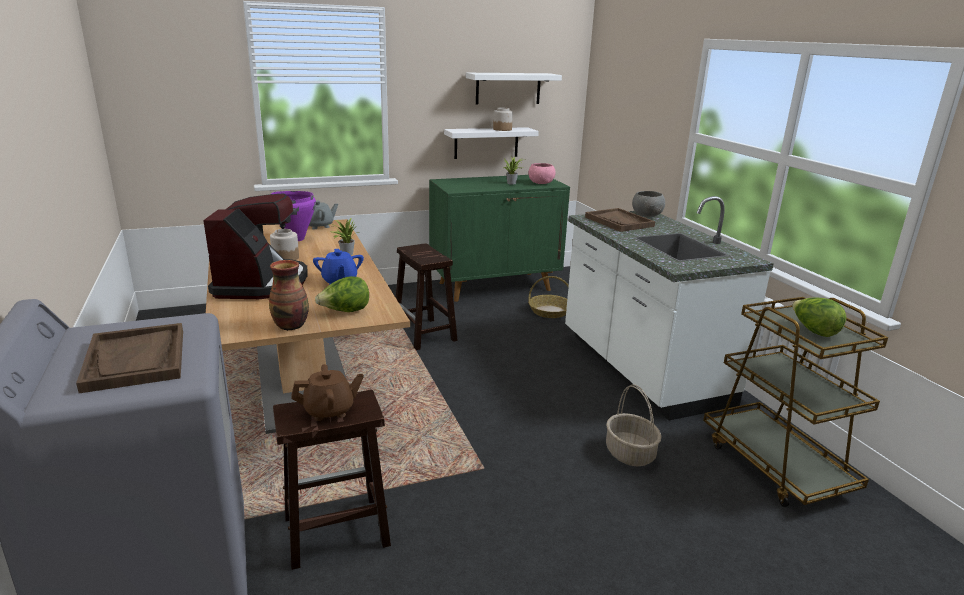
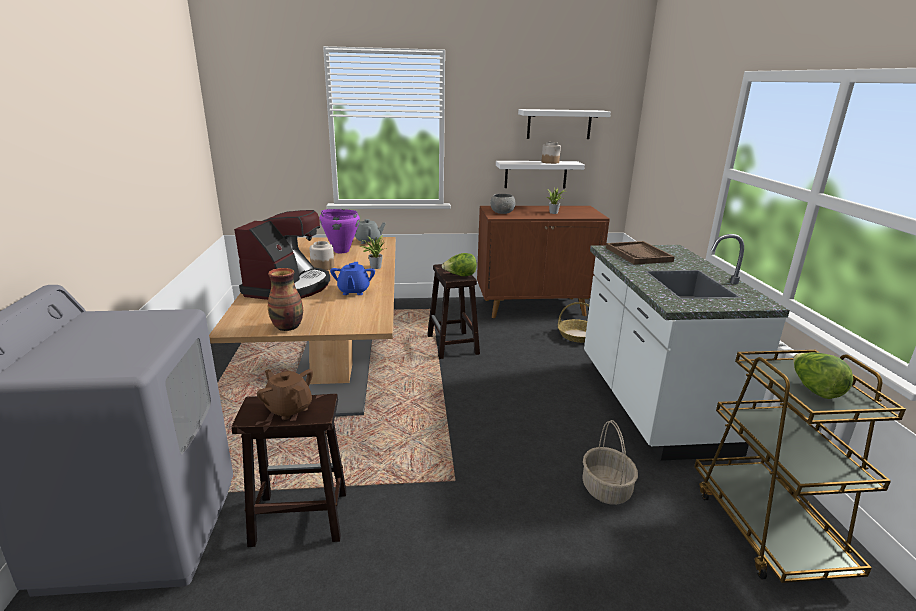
camera: 15 degrees right, 0 degrees up
brown tray [76,323,183,393] -> none
brown teapot [291,364,364,421] -> brown teapot turned 135 degrees counterclockwise [257,369,313,420]
lettuce [315,276,369,312] -> lettuce moved to [442,253,477,276]
green cabinet [429,175,570,302] -> brown cabinet [477,206,610,318]
pink bowl [529,163,556,184] -> none
grey bowl [632,191,665,217] -> grey bowl moved to [490,194,515,214]

